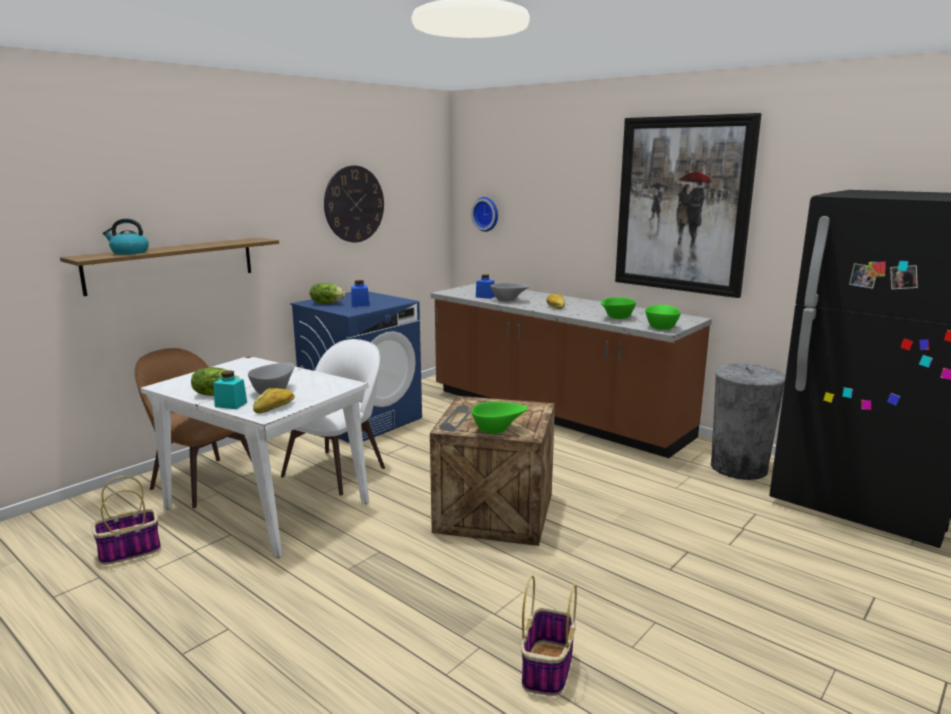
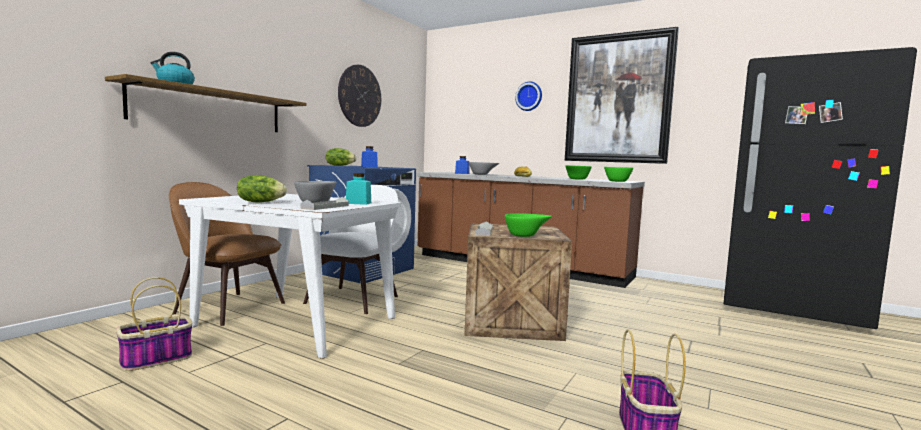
camera: 10 degrees left, 10 degrees down
turquoise jar [213,370,247,409] -> turquoise jar moved to [346,173,371,205]
bread [253,388,295,414] -> grey tray [300,197,349,210]
wall clock [471,197,498,232] -> wall clock moved to [515,82,542,111]
grey trash can [711,363,786,480] -> none

